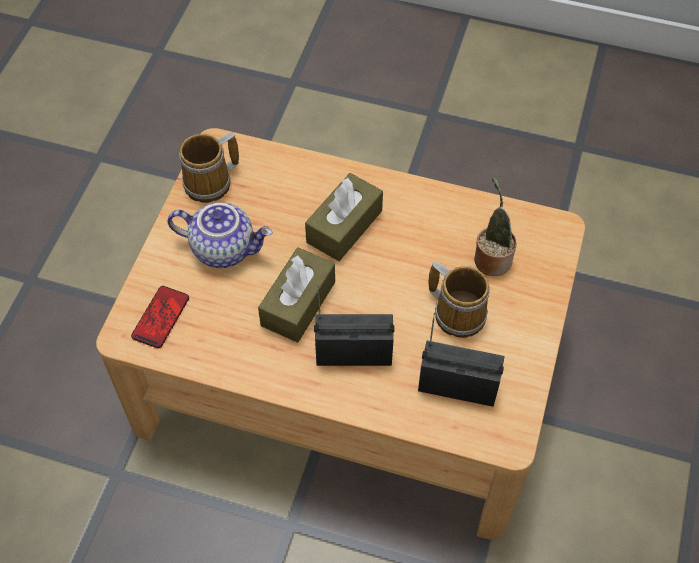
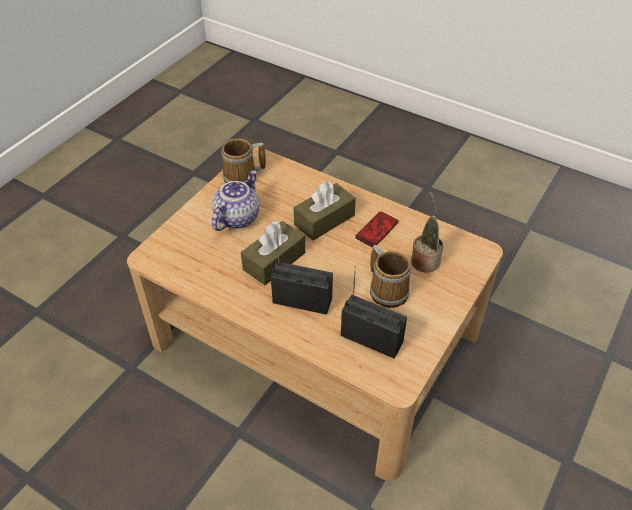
camera: 15 degrees right, 10 degrees down
phone [131,286,189,348] -> phone moved to [355,212,398,247]
teapot [168,202,273,268] -> teapot turned 90 degrees counterclockwise [212,170,259,231]

